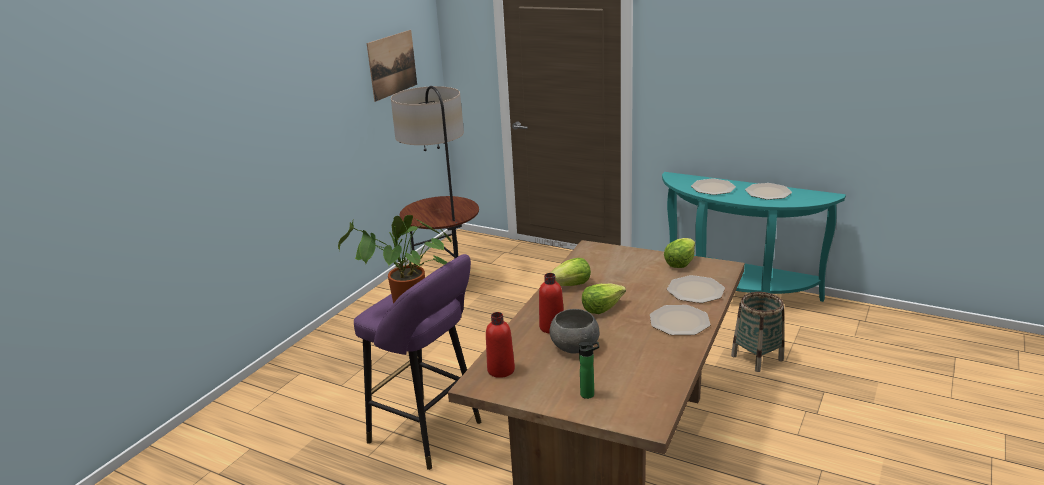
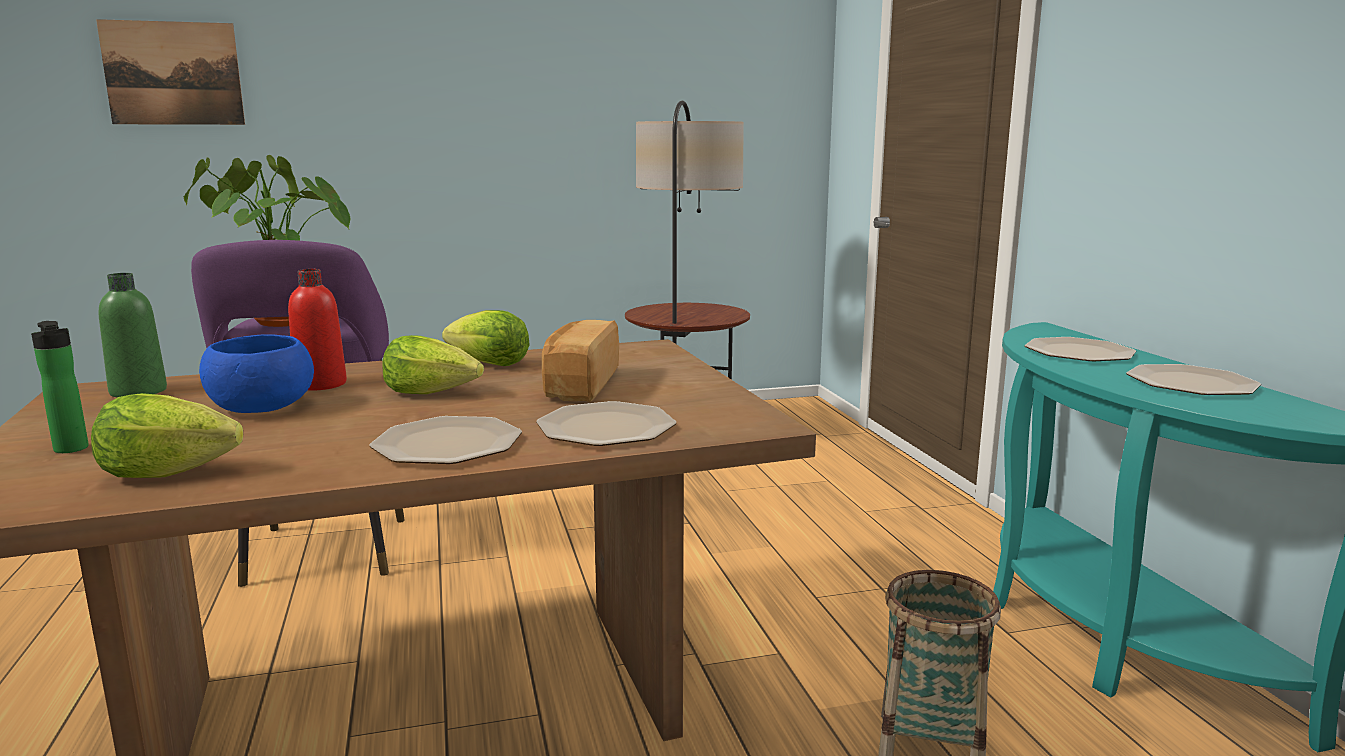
camera: 45 degrees right, 10 degrees down
picture [367,30,417,102] -> picture moved to [96,19,245,125]
red bottle [486,312,515,378] -> green bottle [99,273,167,398]
grey bowl [549,309,599,354] -> blue bowl [199,334,314,413]
lettuce [664,238,695,268] -> lettuce moved to [91,393,243,478]
none -> bread [542,320,619,402]

